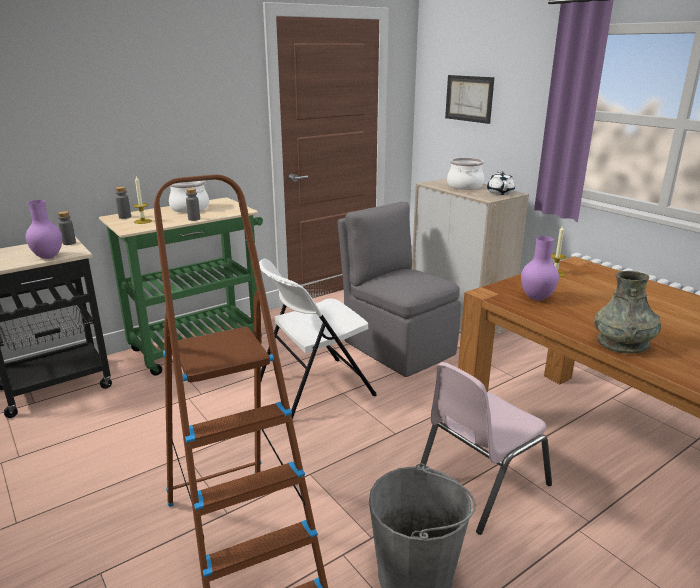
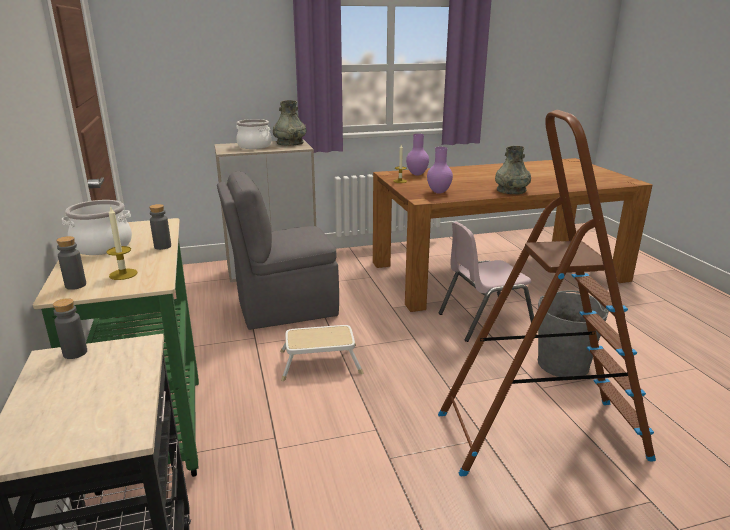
camera: 70 degrees left, 0 degrees up
purple vase [26,200,62,259] -> purple vase moved to [406,134,429,176]
white chair [259,258,377,419] -> beige step ladder [280,325,364,381]
pink chair [419,362,552,535] -> pink chair turned 90 degrees clockwise [439,222,534,342]
picture [445,75,494,124] -> none
white teapot [487,172,515,195] -> grey vase [273,100,307,146]

